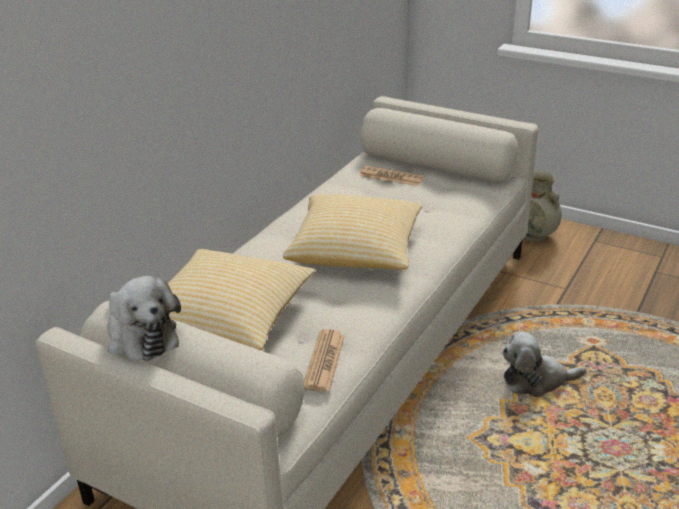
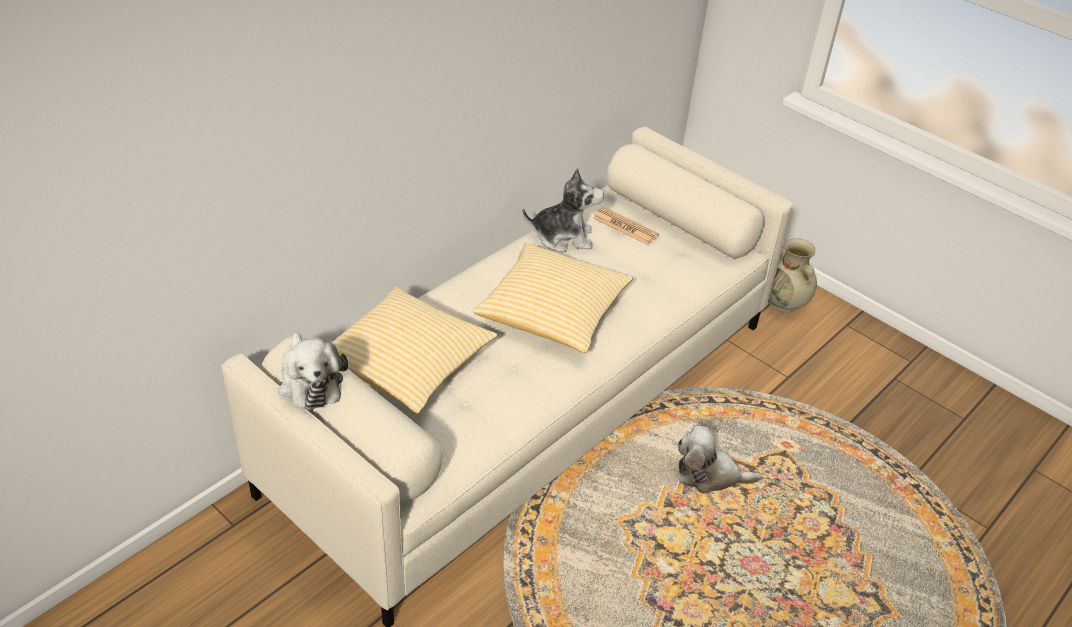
camera: 10 degrees right, 10 degrees up
newspaper [304,329,345,392] -> none
none -> plush toy [522,168,604,253]

